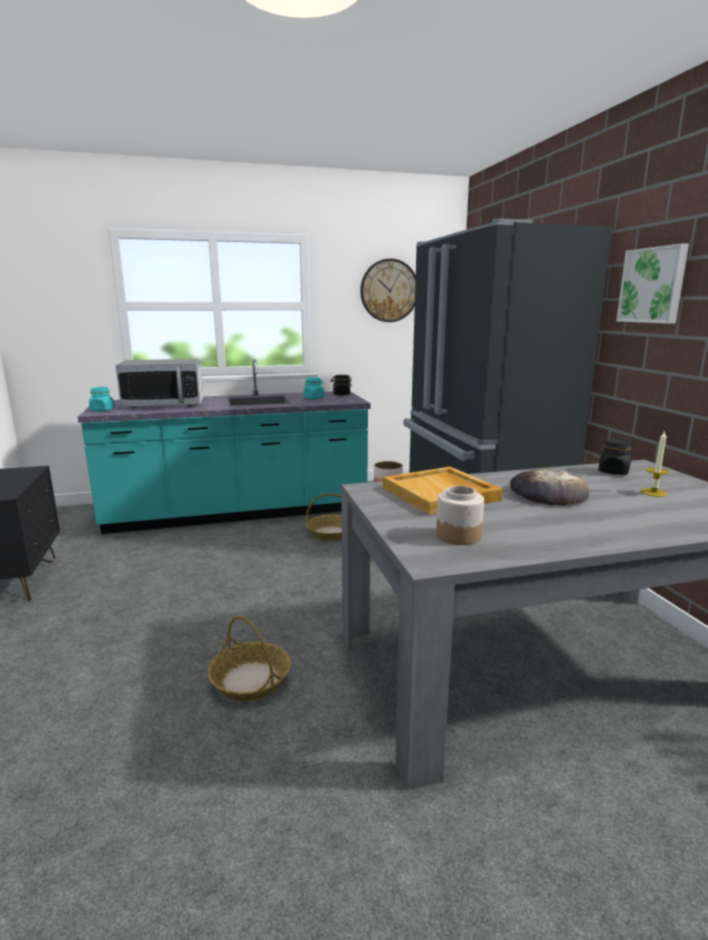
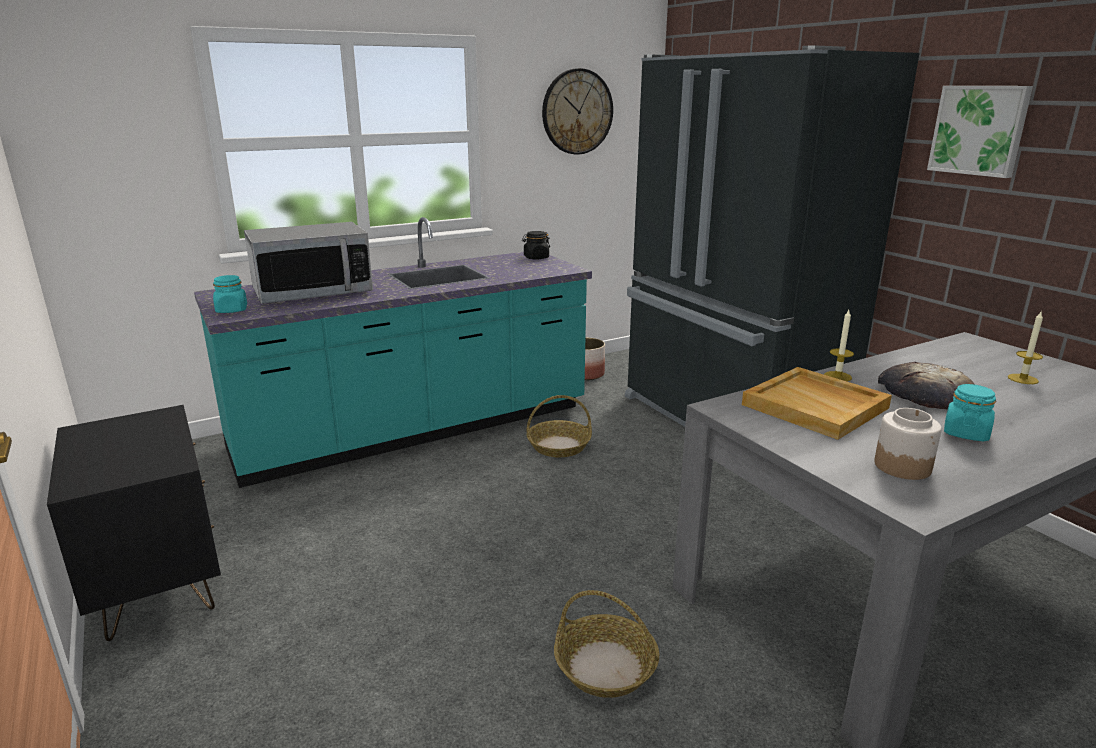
camera: 15 degrees left, 5 degrees up
turquoise jar [304,377,324,399] -> turquoise jar moved to [944,384,996,441]
black jar [598,439,631,475] -> none
none -> candle [824,310,854,381]

